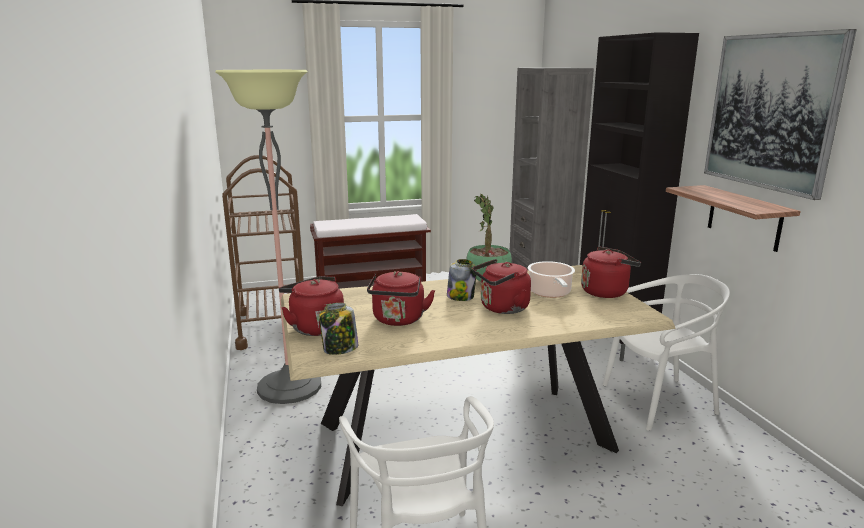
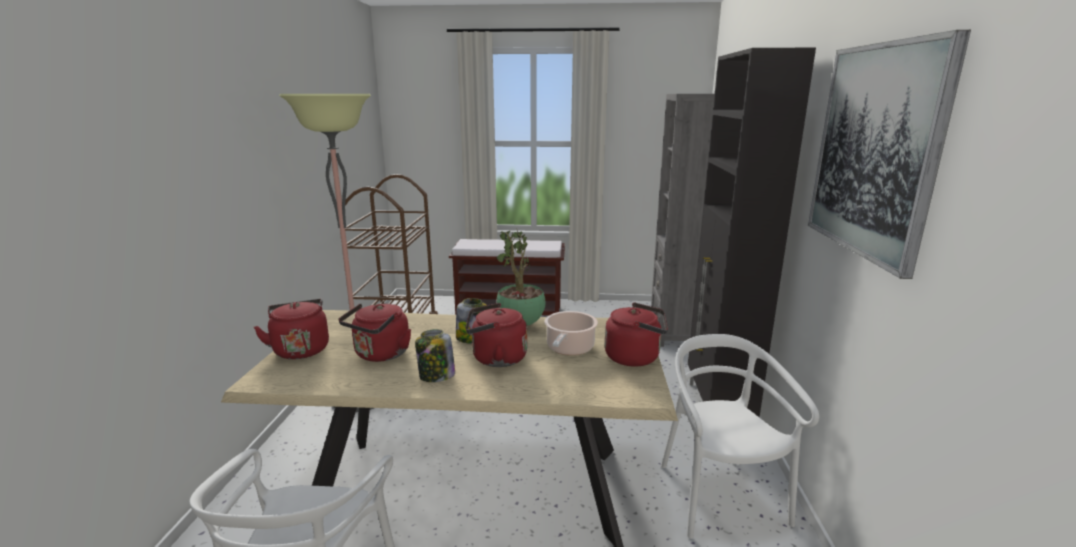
camera: 20 degrees right, 0 degrees up
jar [319,303,358,355] -> jar moved to [415,329,455,382]
white chair [602,274,730,431] -> white chair turned 105 degrees counterclockwise [661,334,819,539]
shelf [666,185,801,252] -> none

